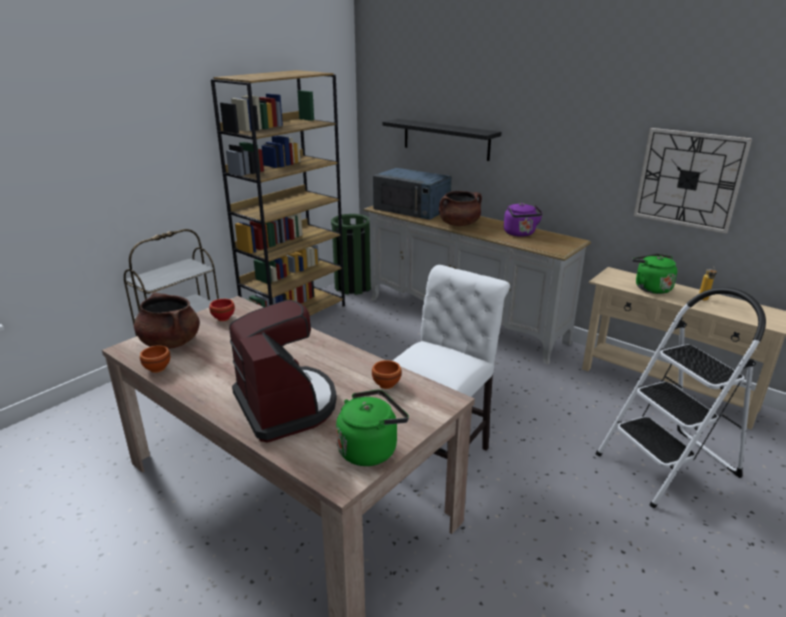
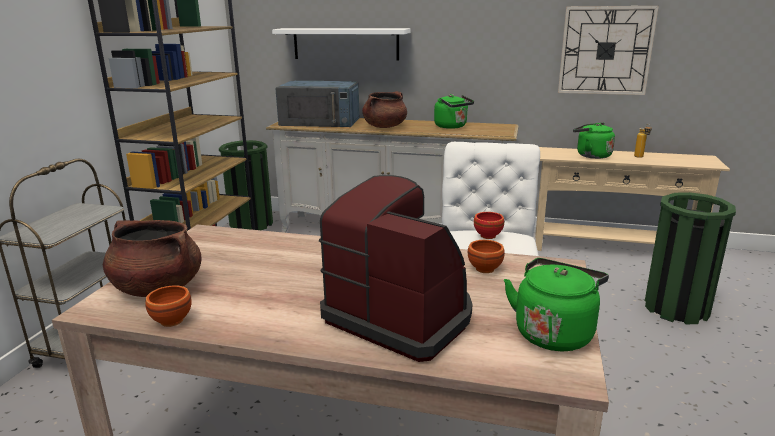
camera: 25 degrees left, 5 degrees down
red bowl [209,299,235,321] -> red bowl moved to [474,212,504,239]
black shelf [382,119,501,161] -> white shelf [272,28,411,61]
purple kettle [504,203,543,237] -> green kettle [434,94,474,129]
step ladder [596,288,766,508] -> green trash can [645,192,736,324]

